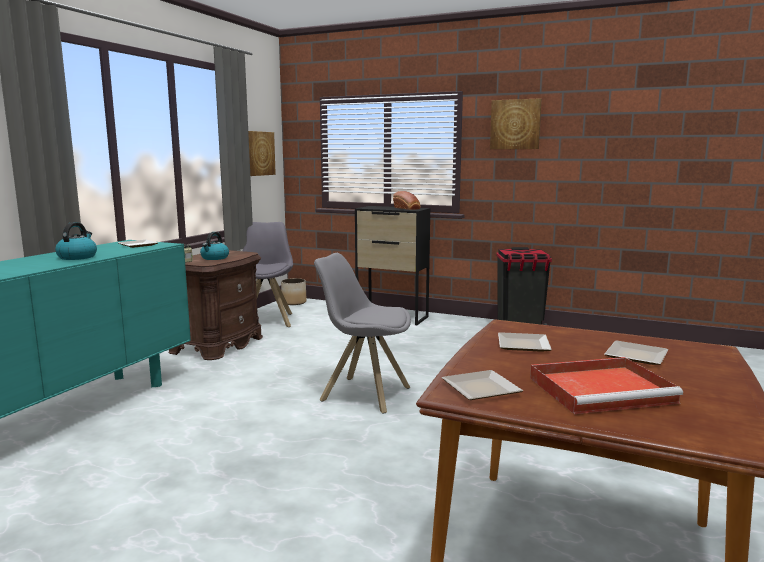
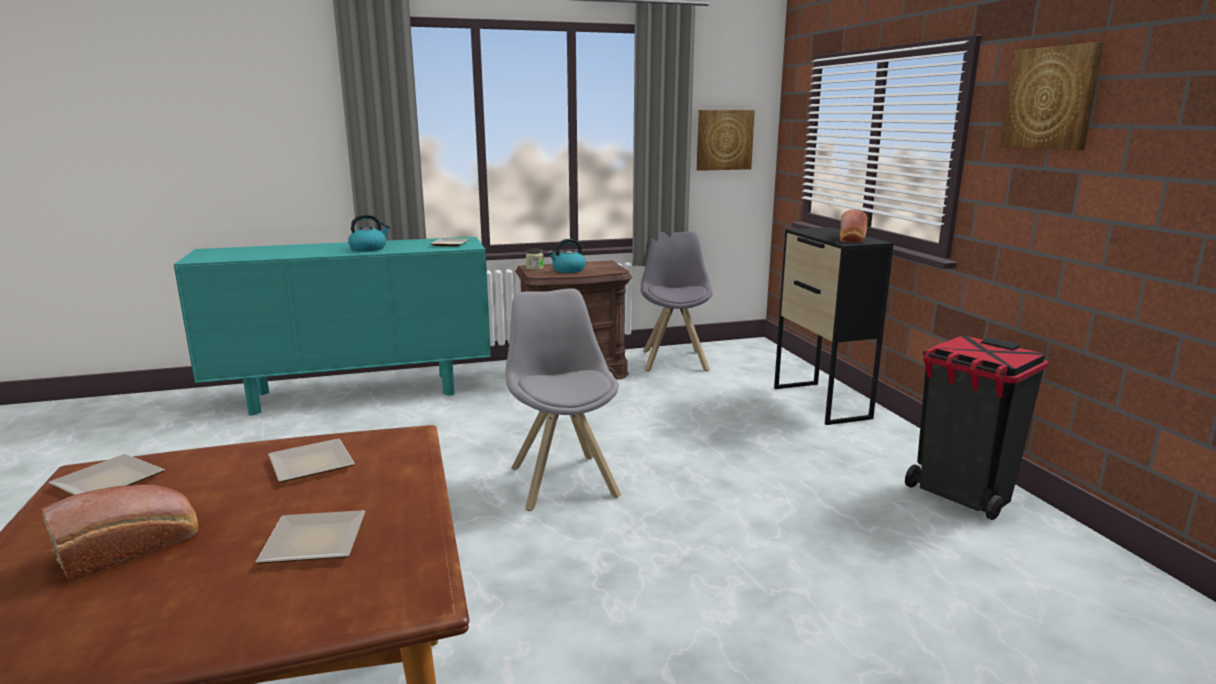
camera: 50 degrees right, 5 degrees up
grey chair [243,222,293,327] -> grey chair turned 45 degrees counterclockwise [641,232,713,371]
planter [281,278,307,305] -> none
red tray [530,357,683,414] -> bread [41,485,198,582]

